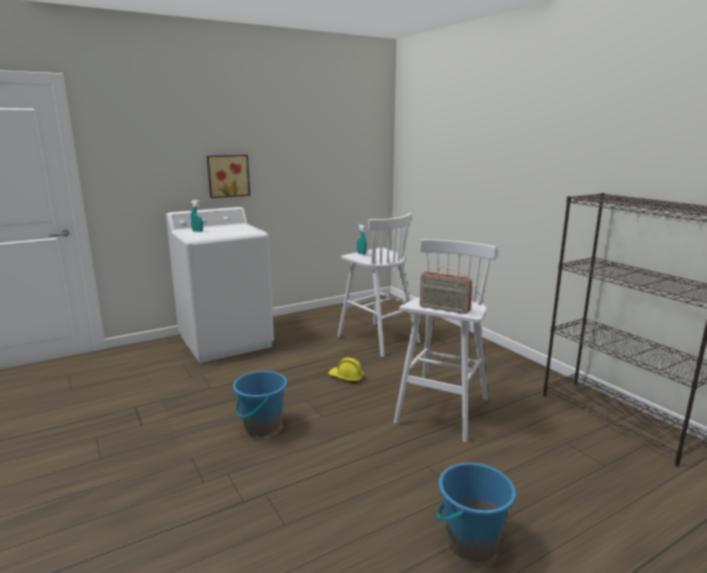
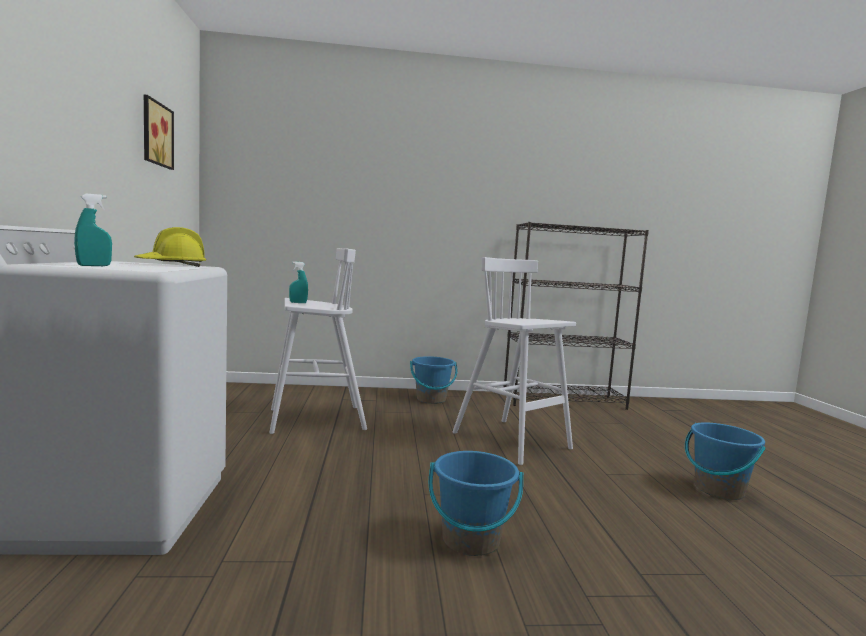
camera: 65 degrees left, 10 degrees down
picture [207,155,250,198] -> picture moved to [144,94,174,170]
yellow hard hat [328,357,364,383] -> yellow hard hat moved to [134,227,206,267]
radio [420,267,472,314] -> none
none -> blue bucket [410,356,458,404]

